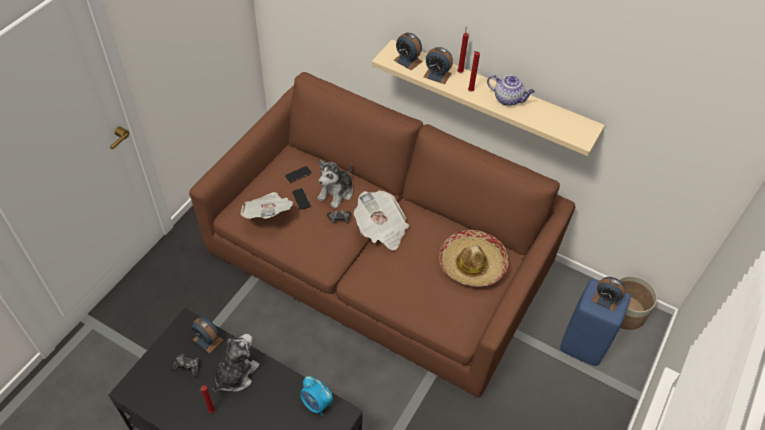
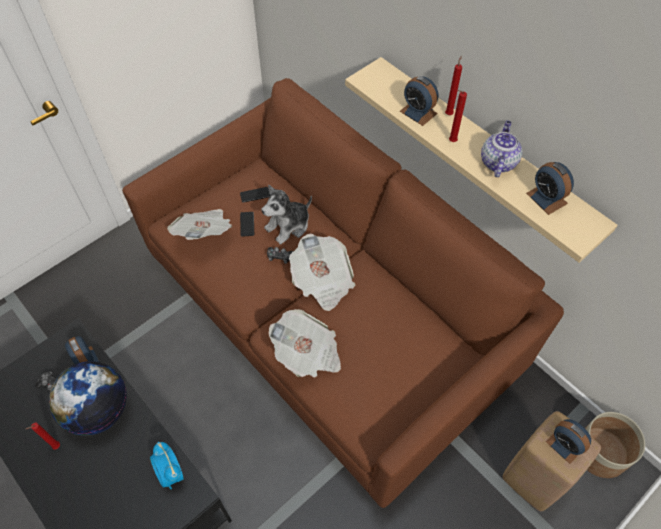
camera: 20 degrees right, 5 degrees up
plush toy [213,334,259,392] -> globe [49,361,127,436]
alarm clock [393,32,422,70] -> alarm clock moved to [526,162,574,215]
hat [439,230,509,287] -> none
teapot [487,75,535,106] -> teapot turned 120 degrees counterclockwise [481,121,522,177]
blue stool [560,279,631,366] -> beige stool [503,411,601,511]
none -> newspaper [269,309,341,377]

